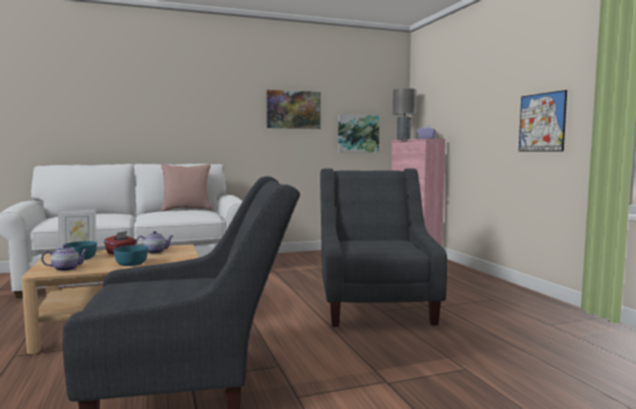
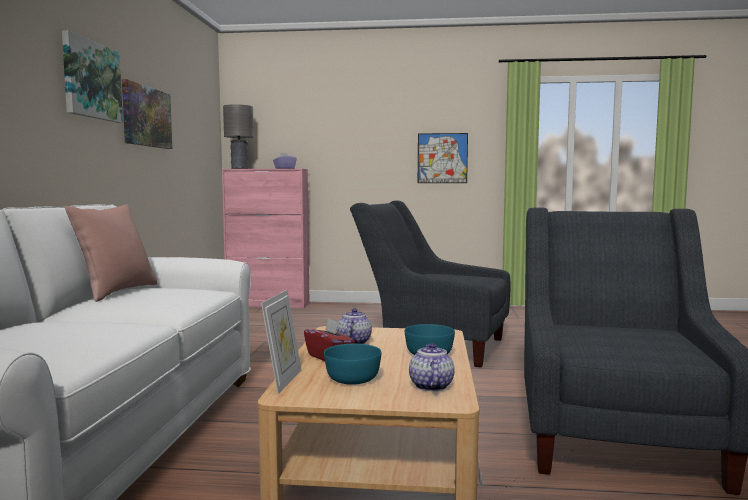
camera: 65 degrees left, 0 degrees up
picture [338,114,380,153] -> picture moved to [62,30,123,123]

